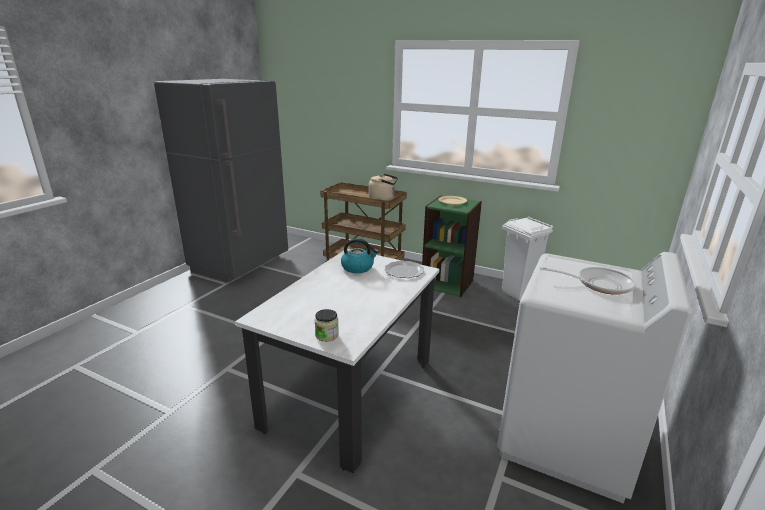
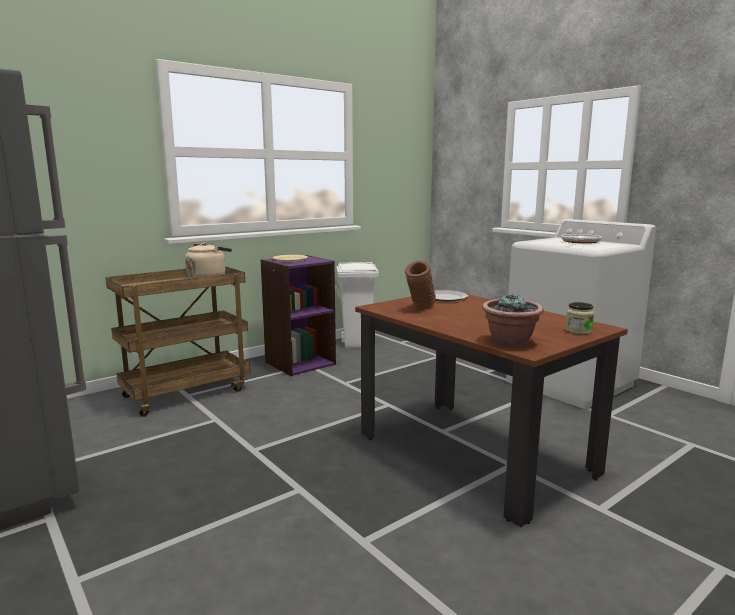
camera: 65 degrees left, 10 degrees down
white dining table [235,249,440,473] -> brown dining table [355,294,628,527]
kettle [341,238,379,273] -> brown vase [405,261,436,308]
green bookcase [422,196,482,297] -> purple bookcase [261,255,336,376]
none -> potted plant [482,295,544,346]

